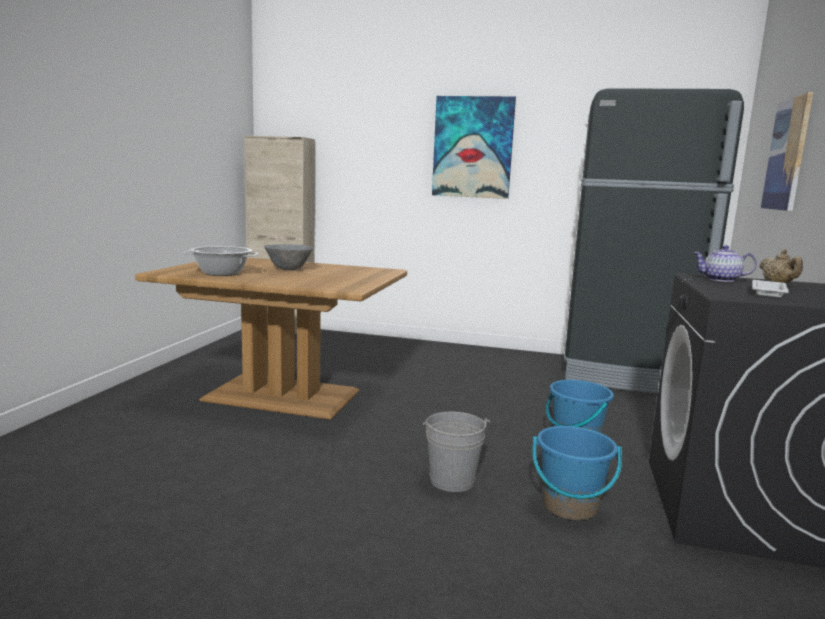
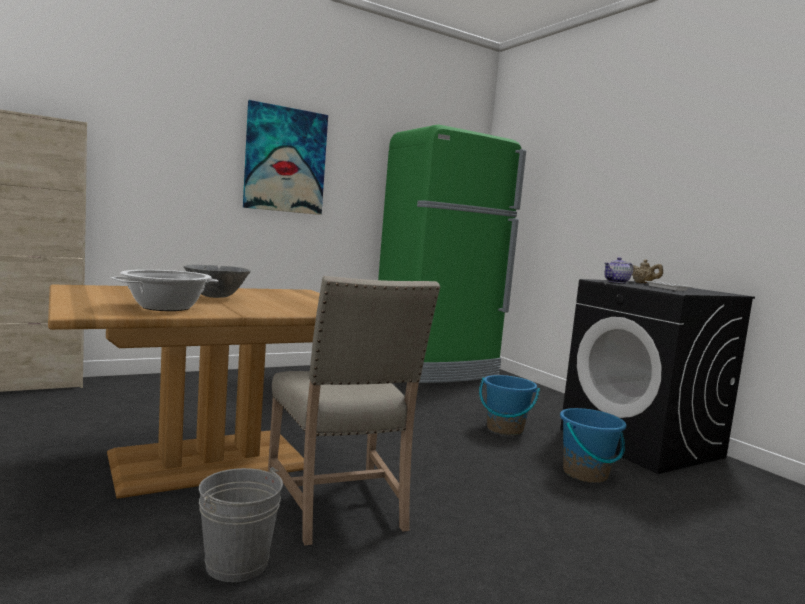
camera: 45 degrees left, 5 degrees down
grey bucket [423,412,490,492] -> grey bucket moved to [199,467,283,582]
black fridge [564,89,744,393] -> green fridge [378,125,526,383]
picture [761,92,813,211] -> none
none -> beige chair [268,276,440,546]

